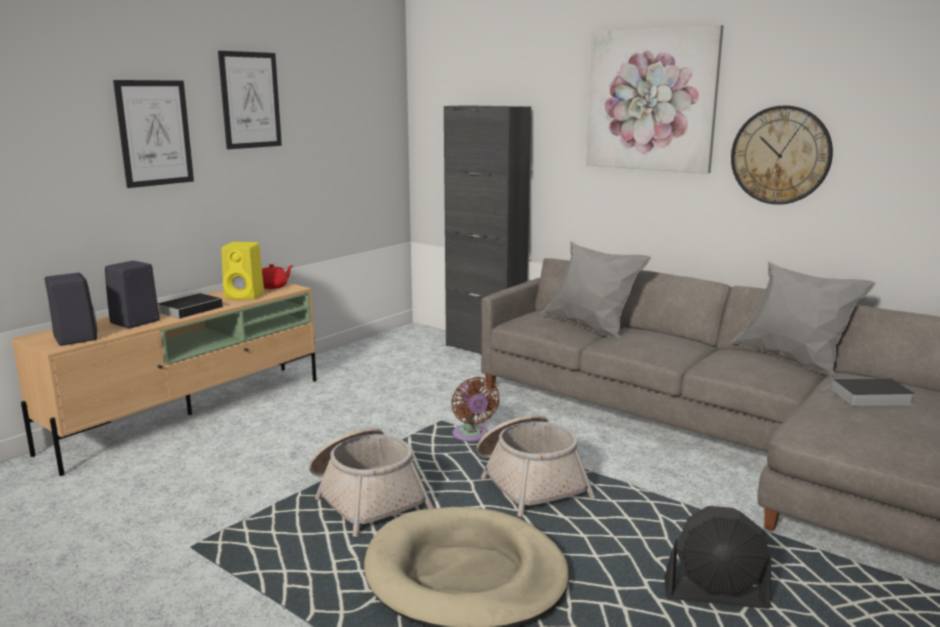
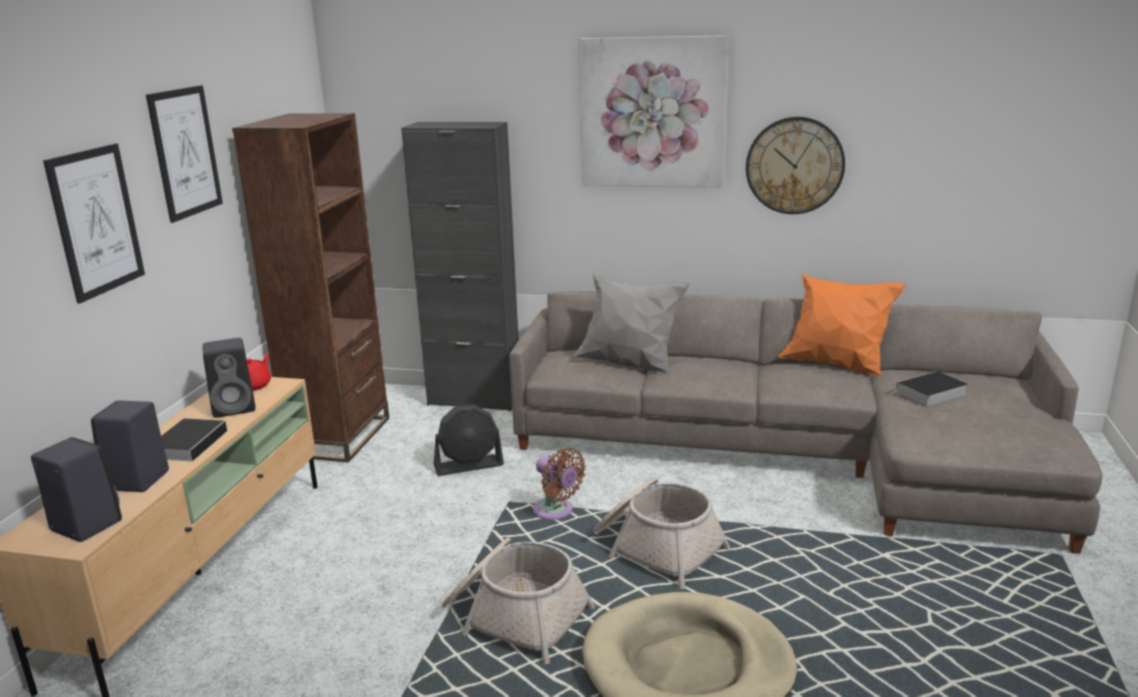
camera: 25 degrees left, 5 degrees up
yellow speaker [221,242,264,300] -> black speaker [203,338,256,418]
black fan [664,506,771,609] -> black fan moved to [434,404,504,476]
grey pillow [730,261,876,377] -> orange pillow [777,273,906,376]
none -> brown bookcase [232,113,389,462]

